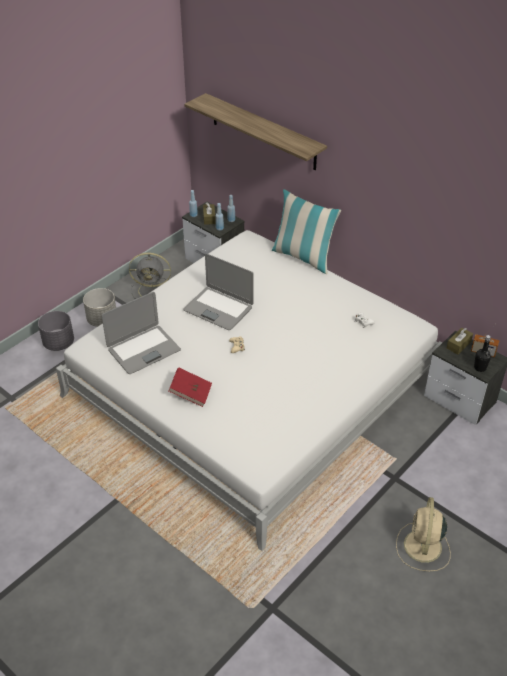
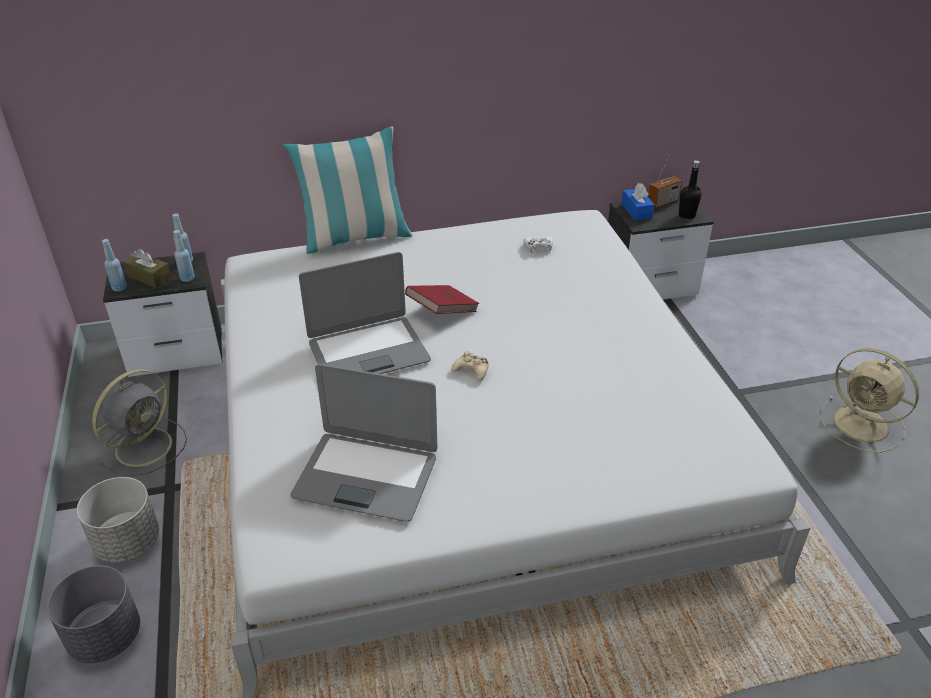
camera: 55 degrees left, 5 degrees down
laptop [102,292,181,374] -> laptop turned 105 degrees clockwise [290,364,438,522]
red book [169,367,212,407] -> red book moved to [405,285,480,314]
shelf [185,93,327,170] -> none
brown tissue box [446,328,473,354] -> blue tissue box [622,183,654,221]

